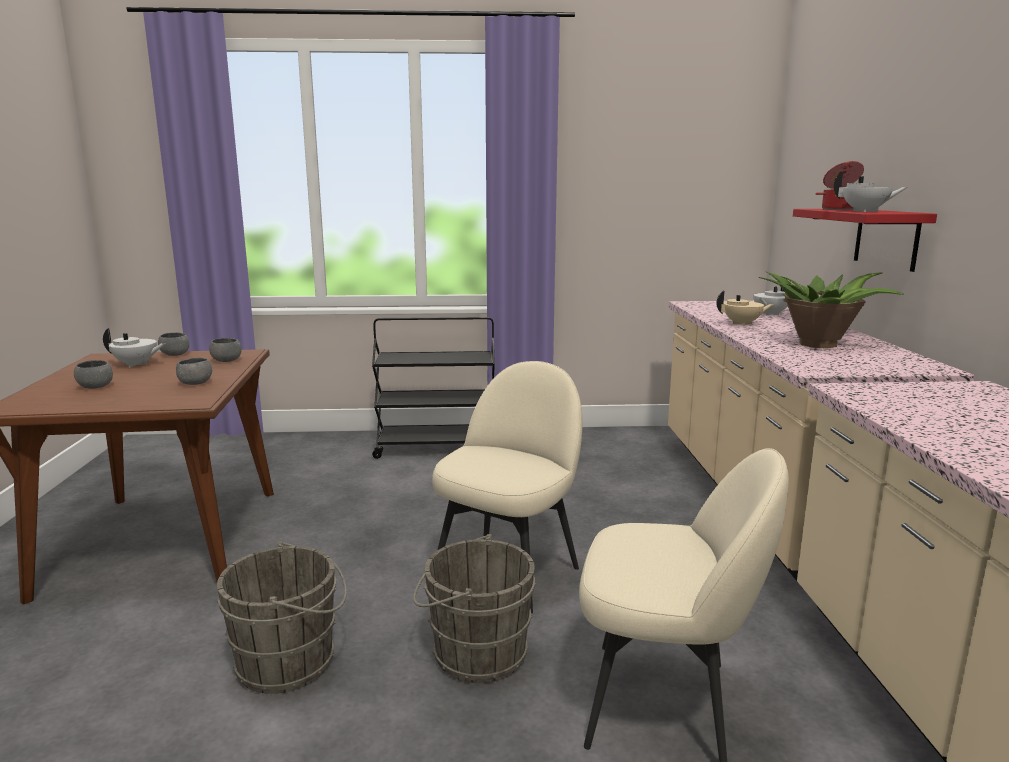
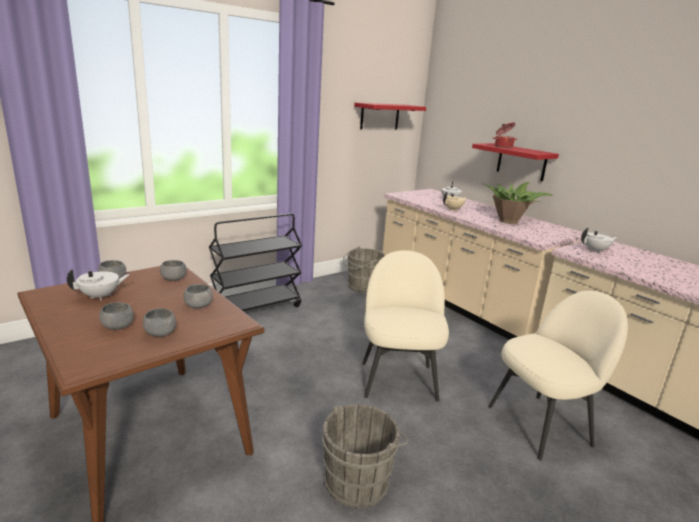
camera: 35 degrees left, 5 degrees up
grey bucket [413,534,536,683] -> grey bucket moved to [343,246,385,293]
white teapot [833,170,908,212] -> white teapot moved to [581,228,617,253]
none -> grey bowl [143,308,176,337]
none -> red shelf [354,103,426,129]

